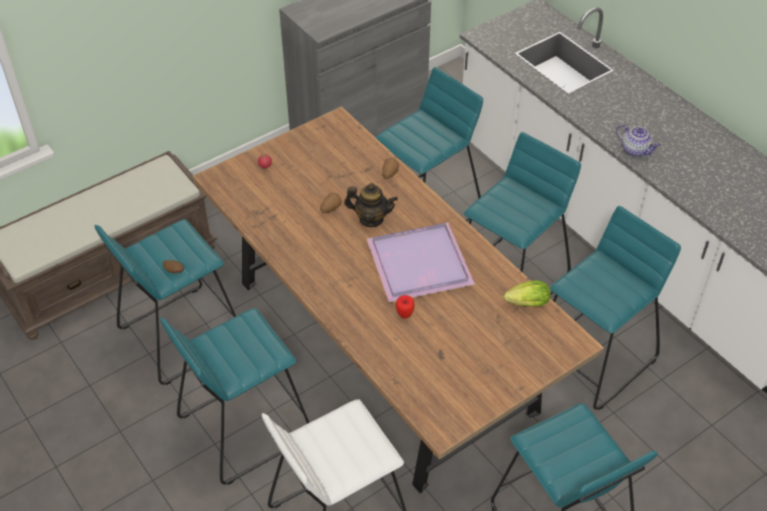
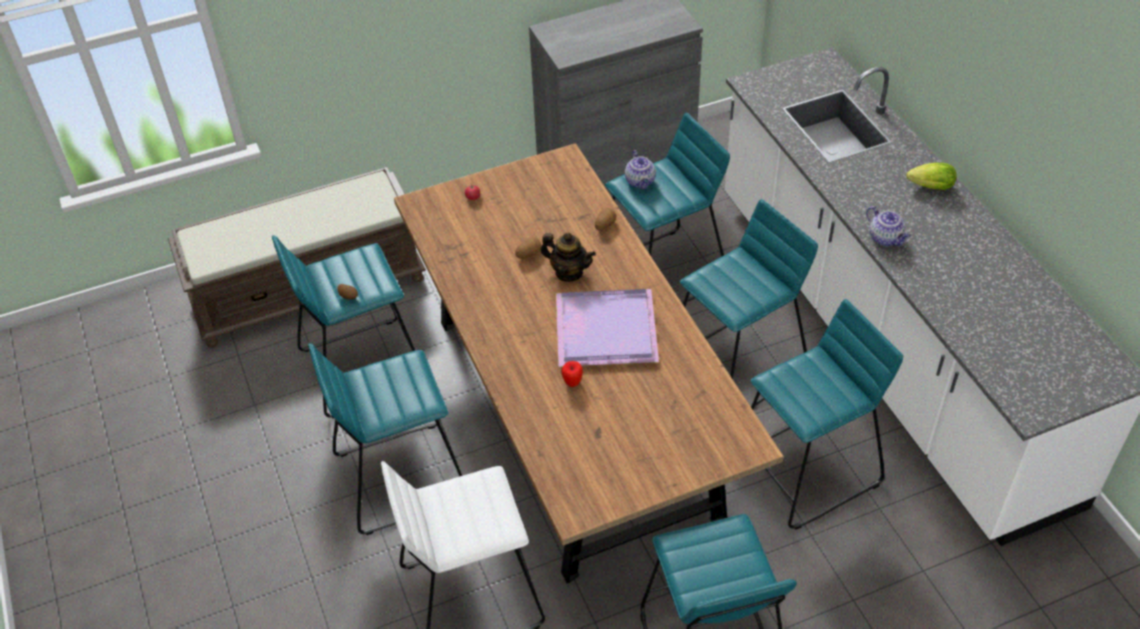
camera: 15 degrees right, 0 degrees up
lettuce [504,280,551,307] -> lettuce moved to [906,163,957,190]
none -> teapot [625,150,656,189]

